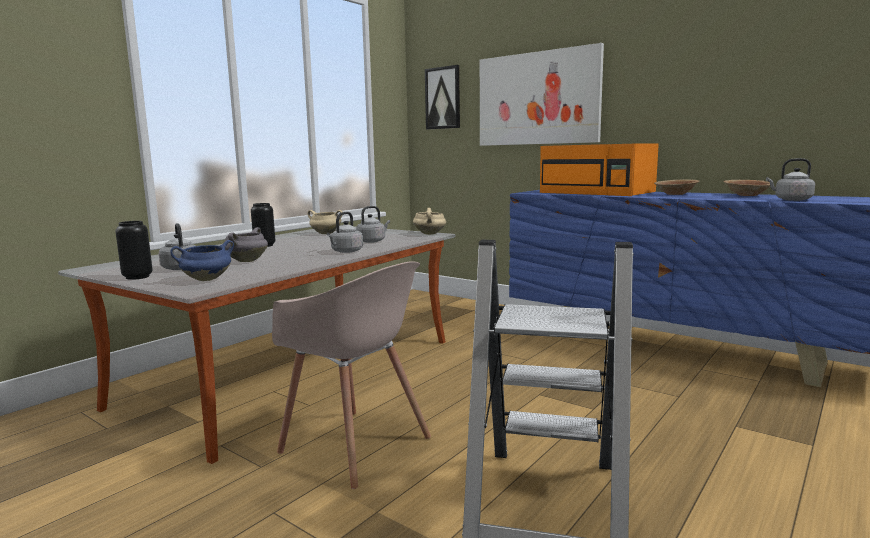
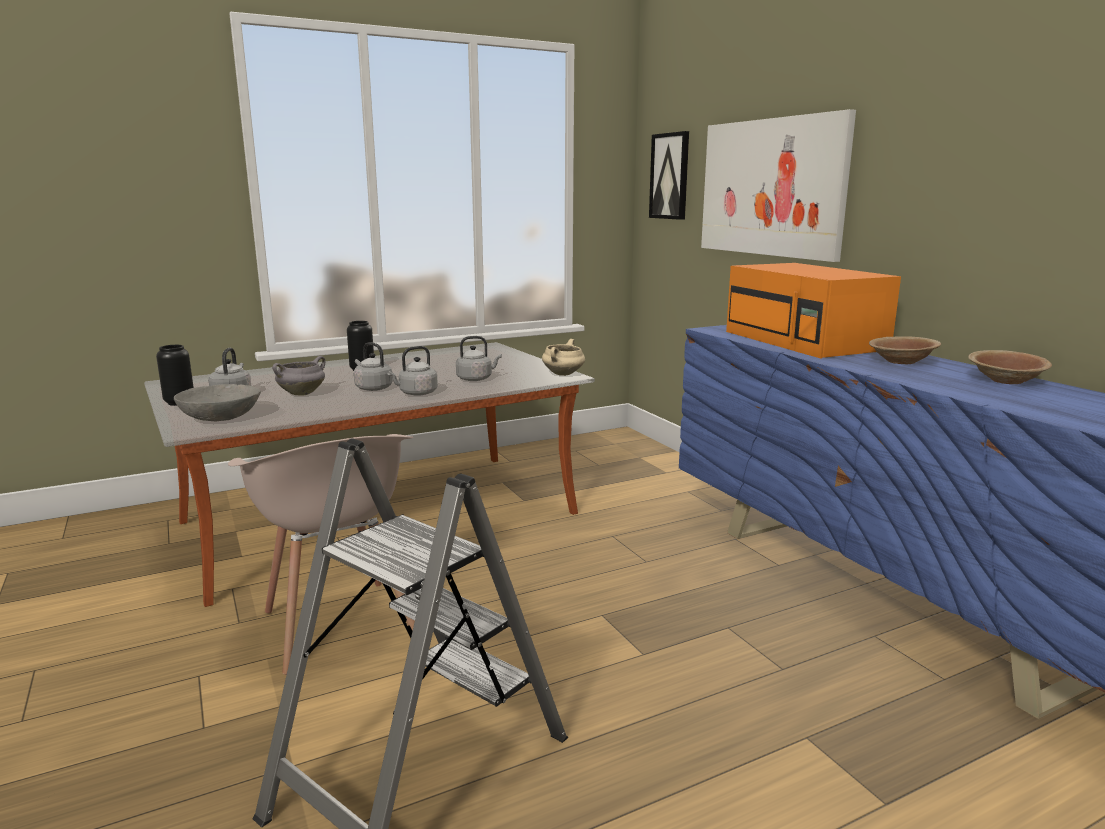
camera: 25 degrees right, 5 degrees up
blue cooking pot [170,240,234,281] -> grey bowl [174,384,261,421]
beige cooking pot [308,210,343,234] -> none
grey kettle [766,158,815,201] -> grey kettle moved to [354,342,393,391]

